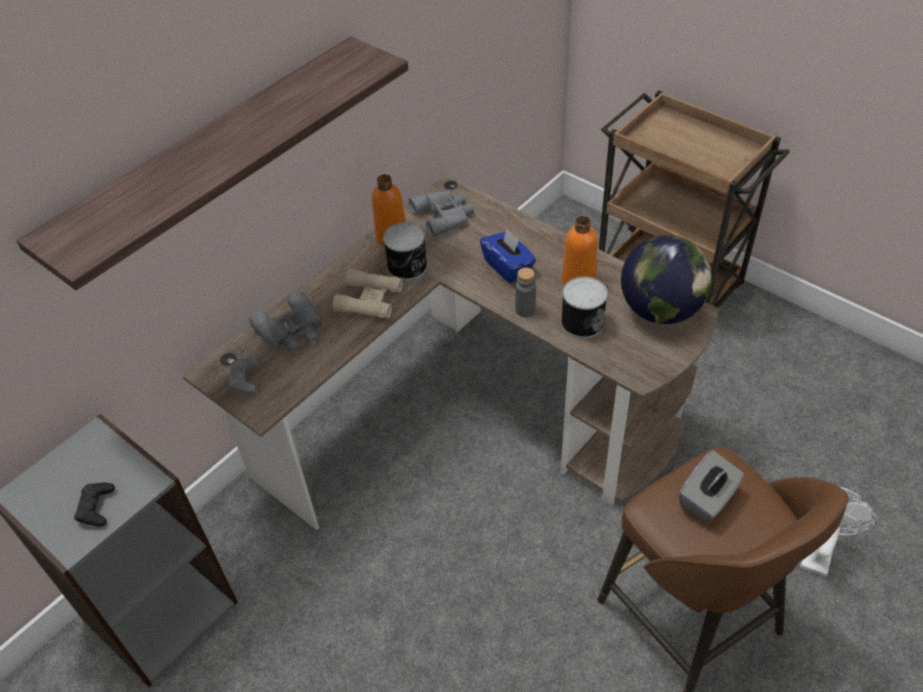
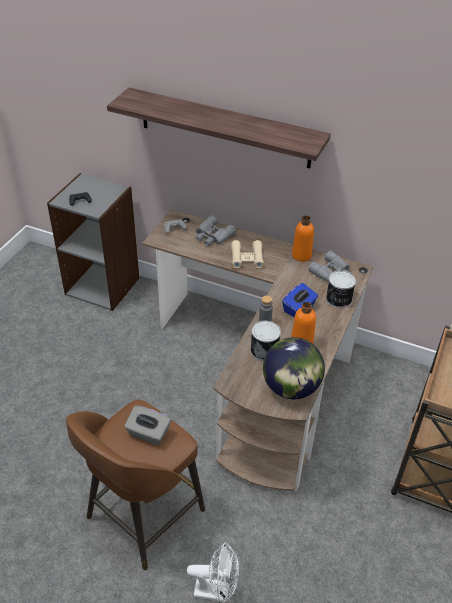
camera: 70 degrees right, 5 degrees down
can [383,222,428,281] -> can moved to [326,271,356,308]

